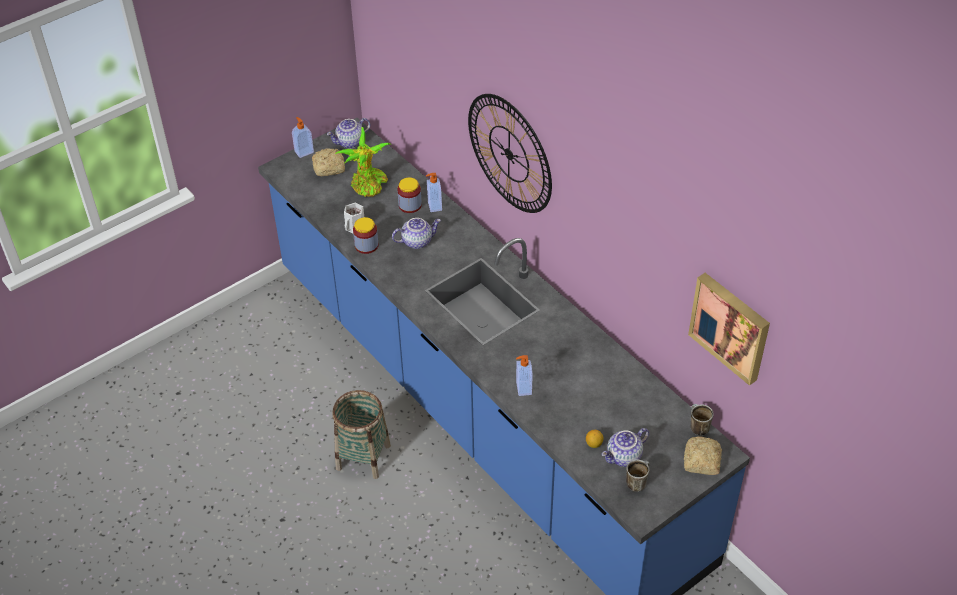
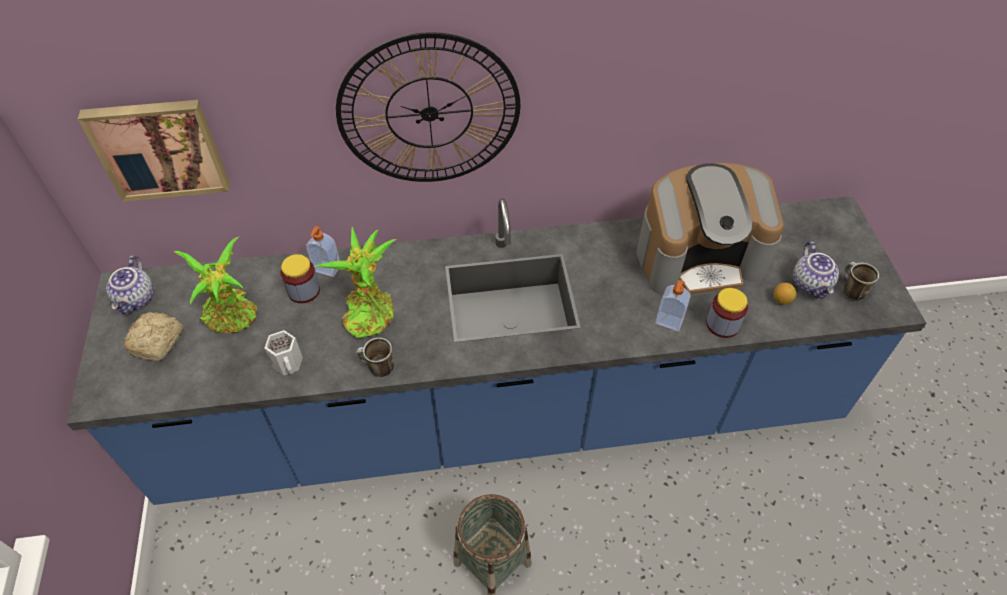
camera: 60 degrees left, 5 degrees up
soap dispenser [292,117,314,158] -> none
jar [353,217,378,254] -> jar moved to [706,288,748,338]
teapot [392,218,441,249] -> potted plant [315,227,397,338]
bread [684,436,722,475] -> none
picture [688,273,770,386] -> picture moved to [78,100,230,202]
mug [690,404,714,436] -> mug moved to [356,338,394,377]
none -> coffee machine [637,163,784,296]

